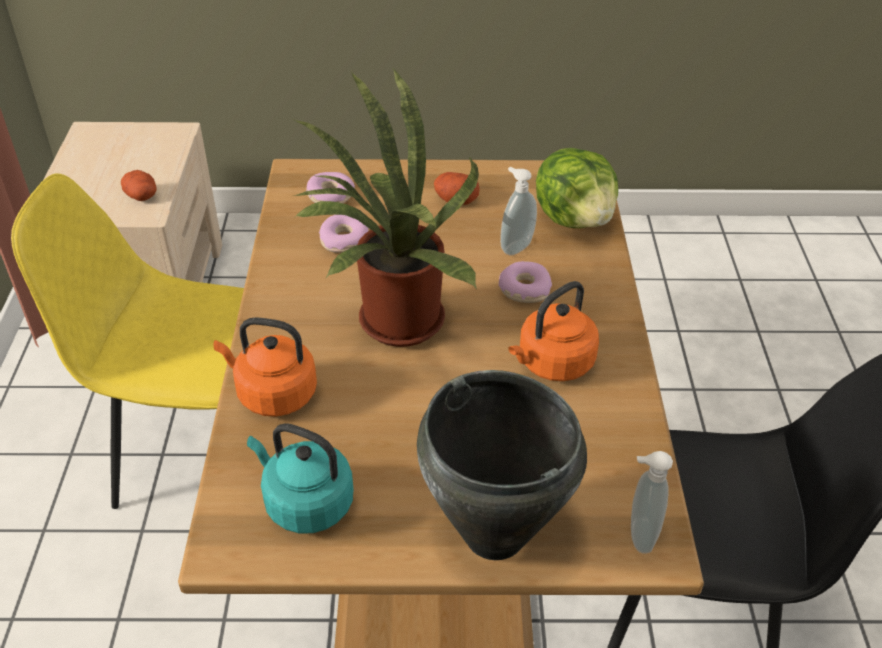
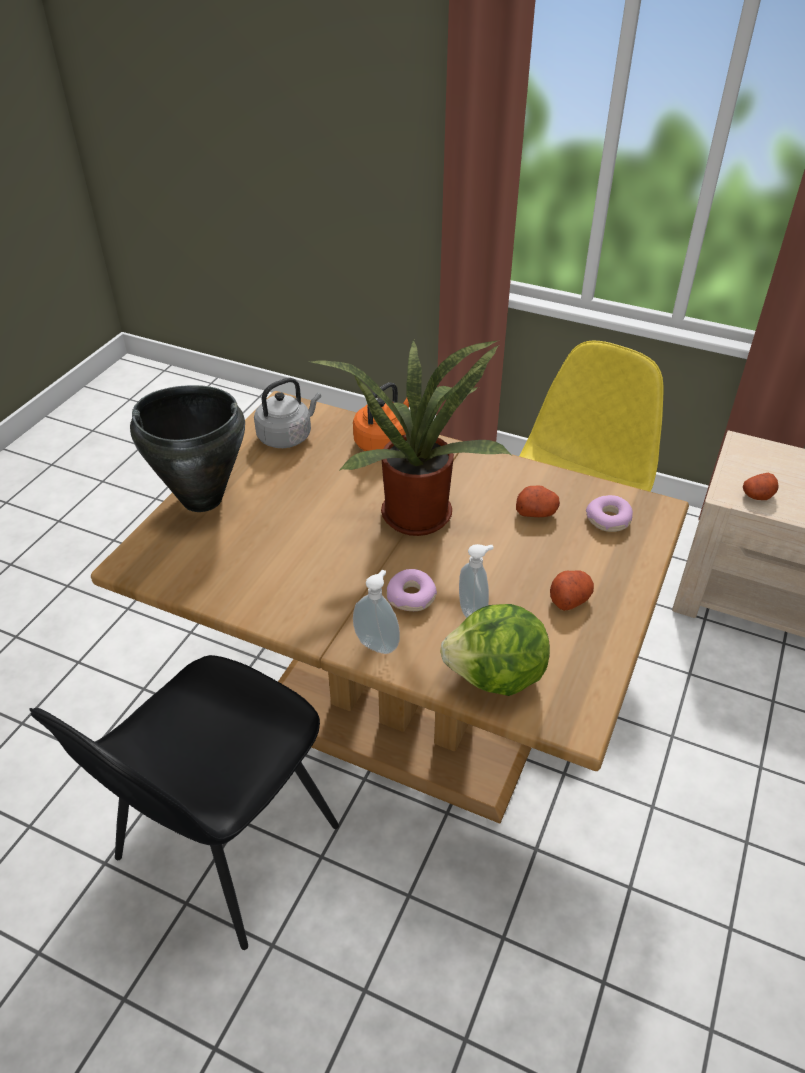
camera: 115 degrees right, 0 degrees up
turquoise kettle [247,423,353,533] -> grey kettle [254,378,321,448]
donut [319,215,369,253] -> potato [516,485,560,517]
orange kettle [508,281,599,381] -> none
soap dispenser [631,451,673,554] -> soap dispenser moved to [353,569,400,654]

